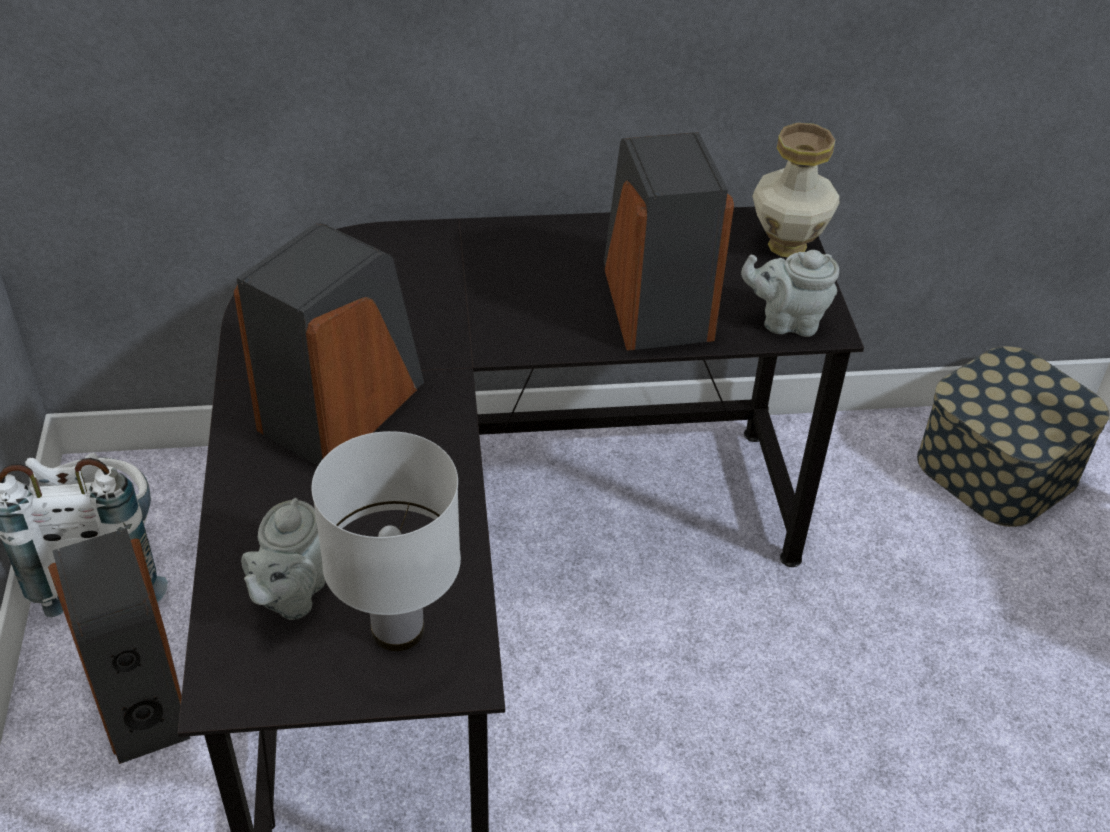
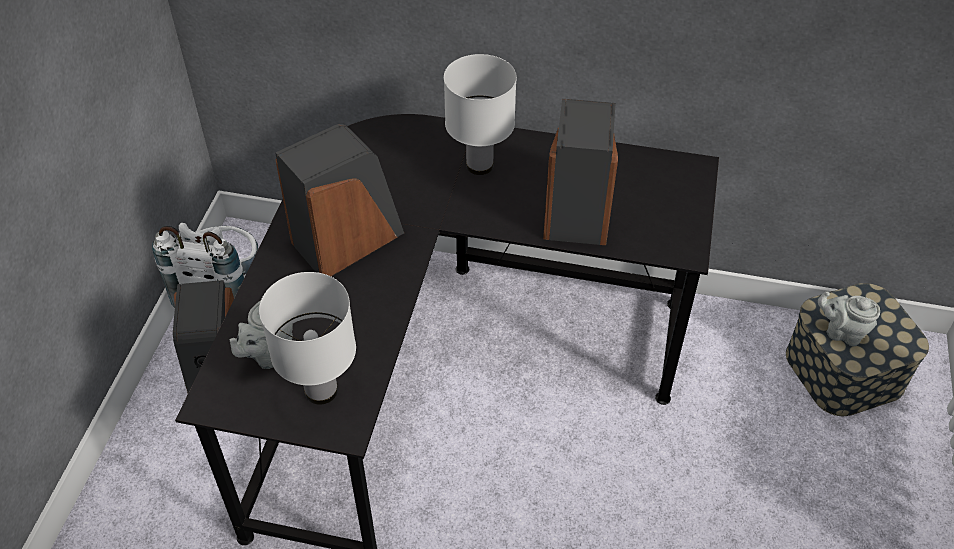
camera: 20 degrees right, 5 degrees up
grey teapot [741,250,839,337] -> grey teapot moved to [818,291,880,346]
vase [752,123,839,257] -> none
none -> white table lamp [444,54,517,175]

